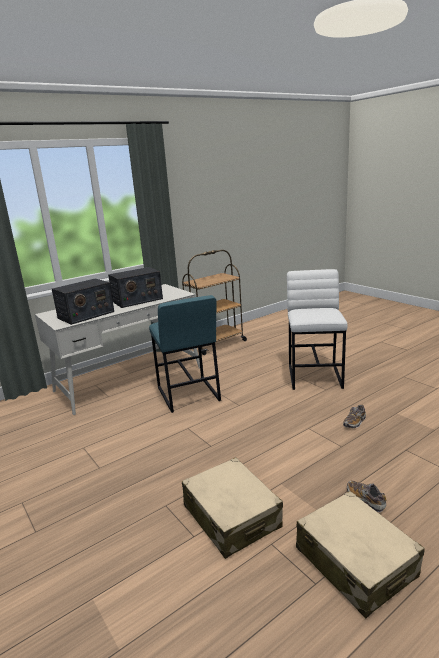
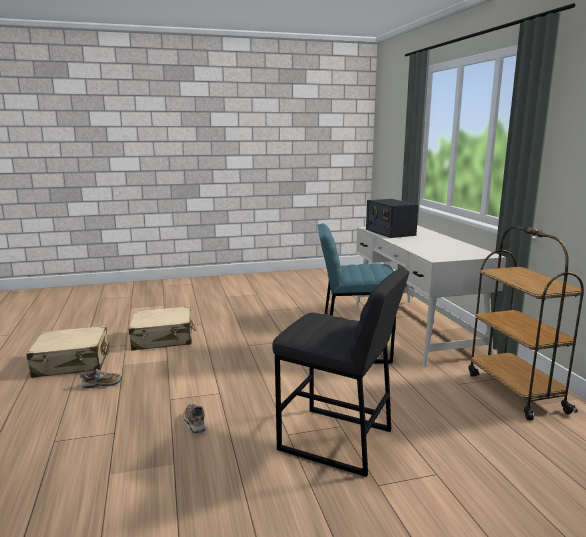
camera: 110 degrees right, 5 degrees down
radio [108,267,163,308] -> none
white stool [287,269,348,390] -> black stool [272,268,410,477]

